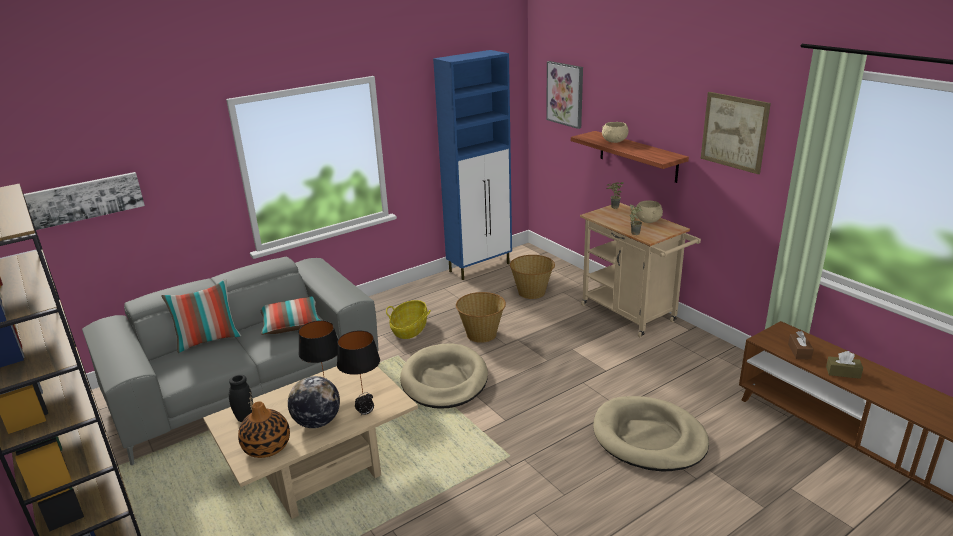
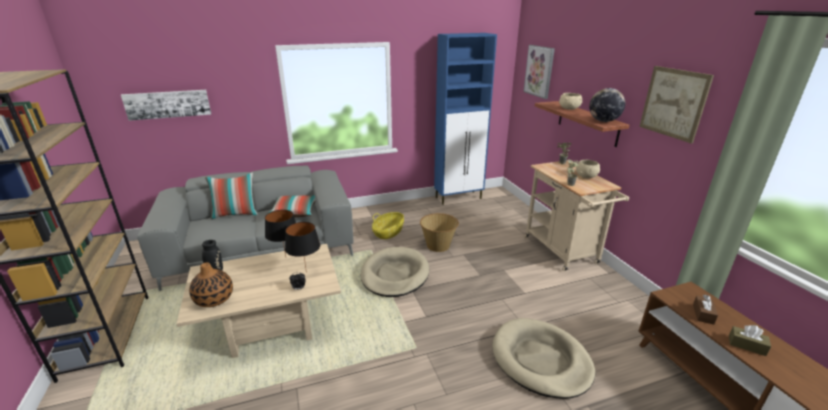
camera: 15 degrees right, 0 degrees up
globe [288,376,340,428] -> globe moved to [589,88,625,122]
basket [510,255,555,299] -> none

